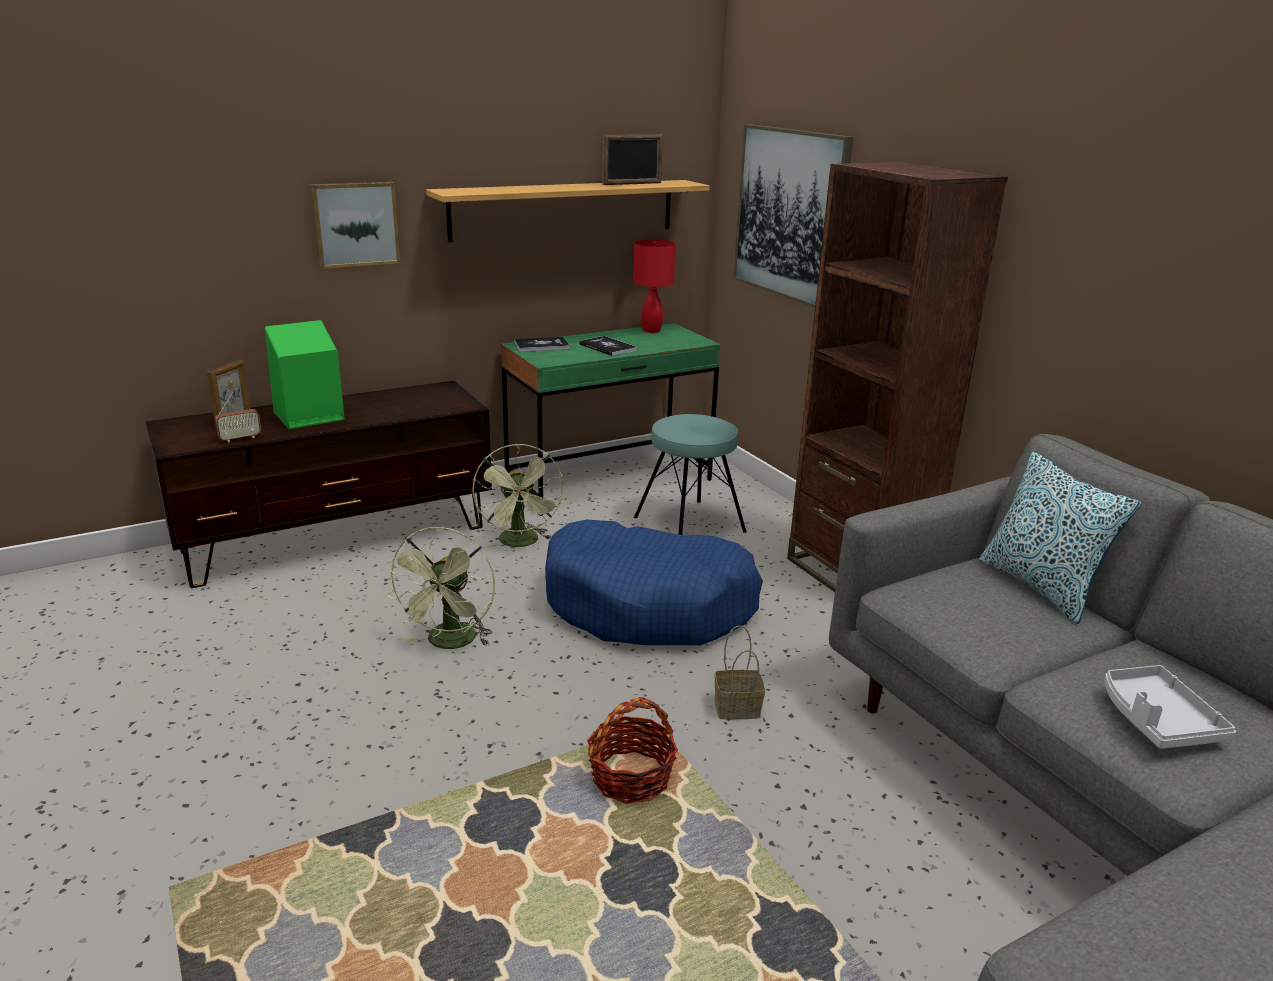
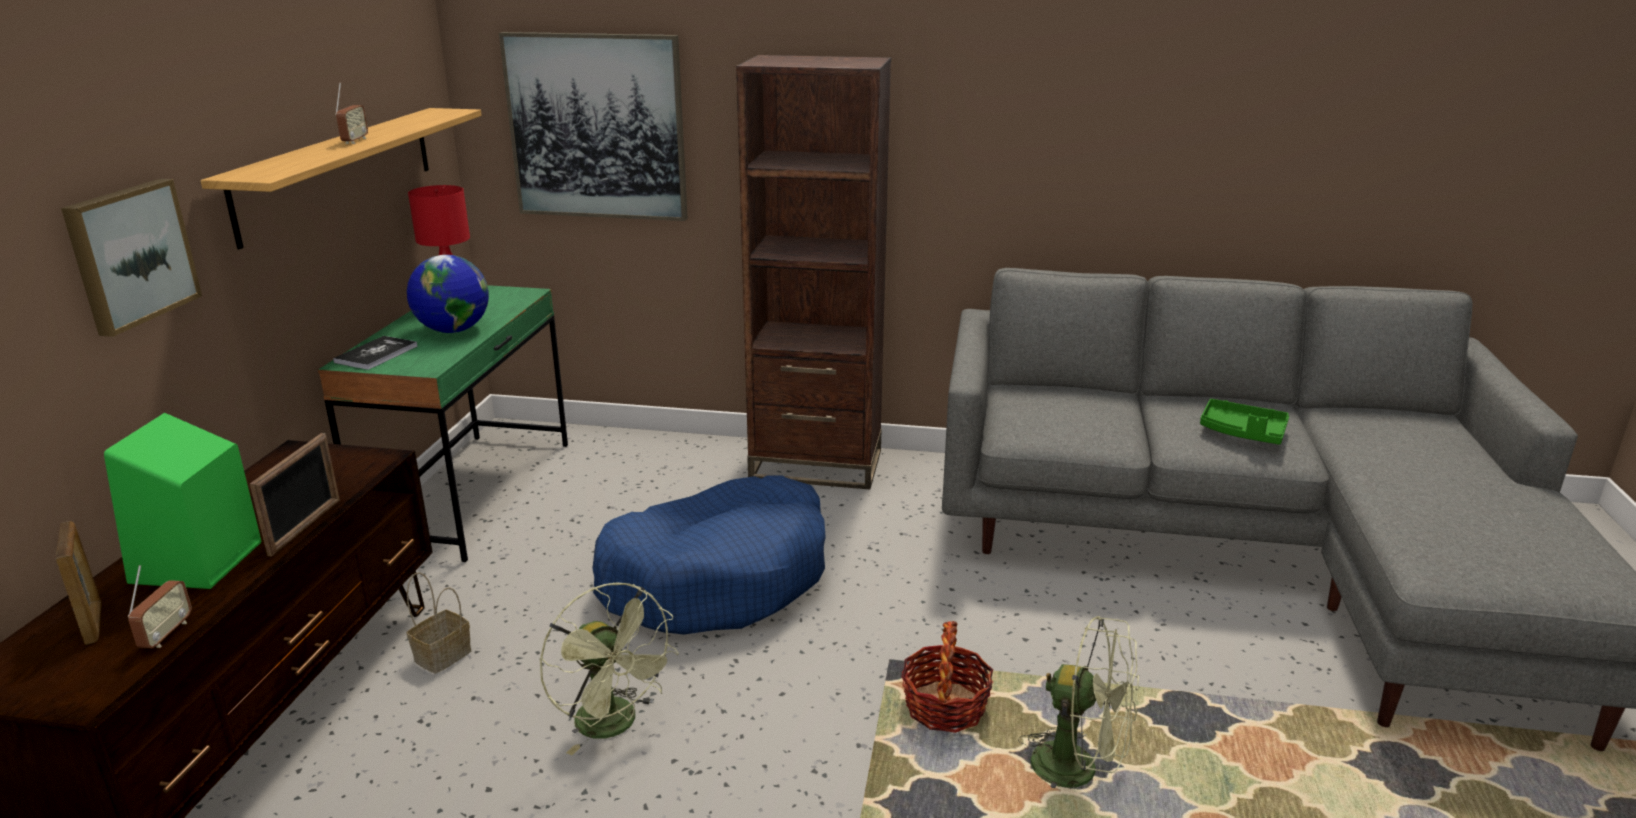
camera: 50 degrees left, 0 degrees up
green fan [472,443,563,548] -> green fan moved to [1018,616,1139,810]
book [579,336,637,356] -> globe [407,255,489,333]
picture frame [603,134,663,185] -> picture frame moved to [250,433,340,556]
turquoise stool [634,414,747,535] -> none
basket [715,625,765,720] -> basket moved to [407,572,471,674]
pillow [979,452,1141,624] -> none
grey tray [1104,665,1236,749] -> green tray [1200,399,1289,445]
none -> radio [335,82,368,144]

